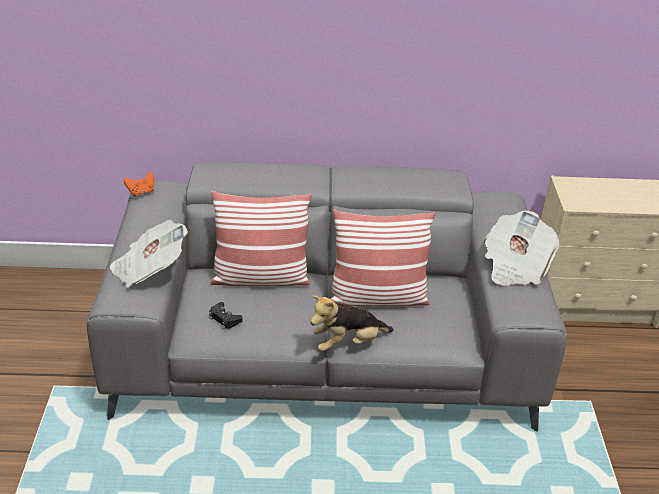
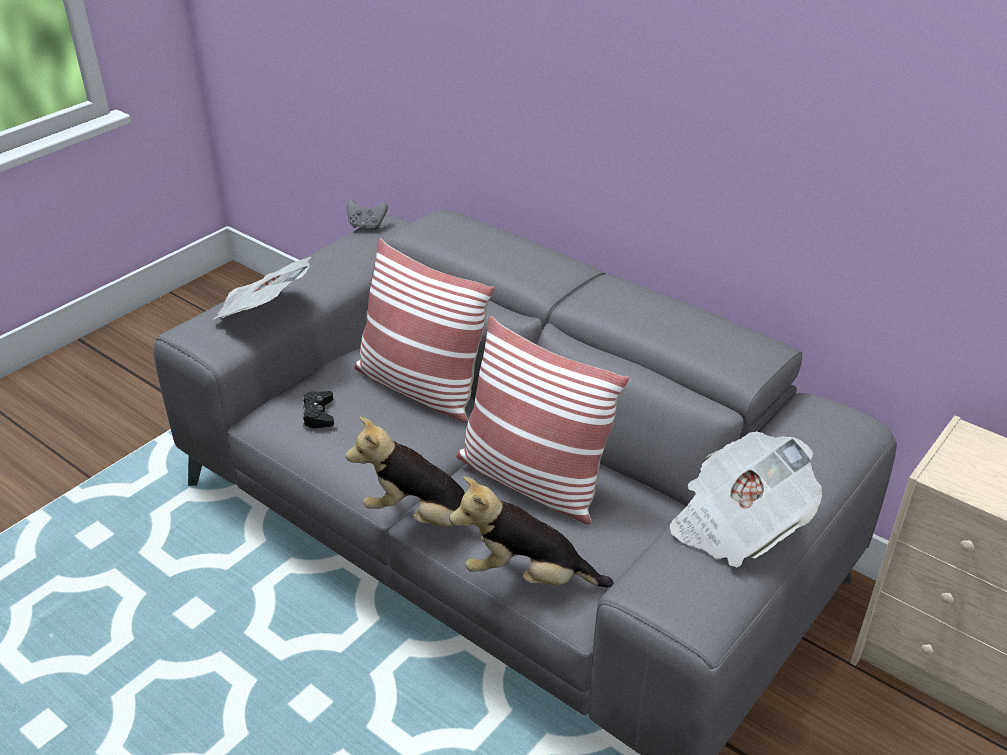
camera: 40 degrees right, 0 degrees up
orange game controller [124,172,154,196] -> grey game controller [347,200,388,230]
none -> plush toy [449,476,614,587]

